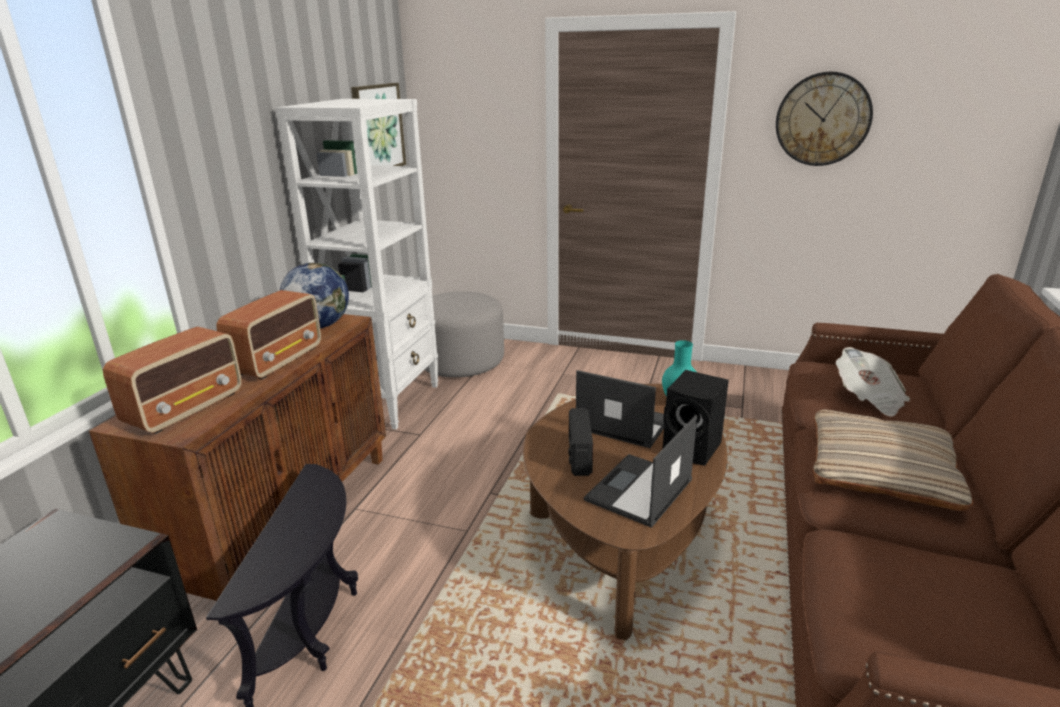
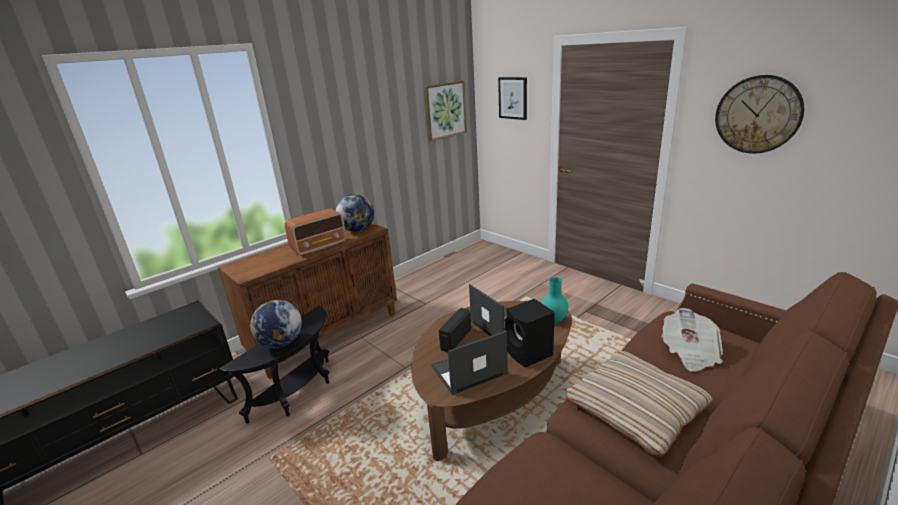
camera: 30 degrees right, 0 degrees up
radio [103,327,242,434] -> none
white bookcase [275,99,439,430] -> none
grey ottoman [425,291,504,377] -> none
none -> globe [250,300,302,348]
none -> picture [498,77,527,120]

